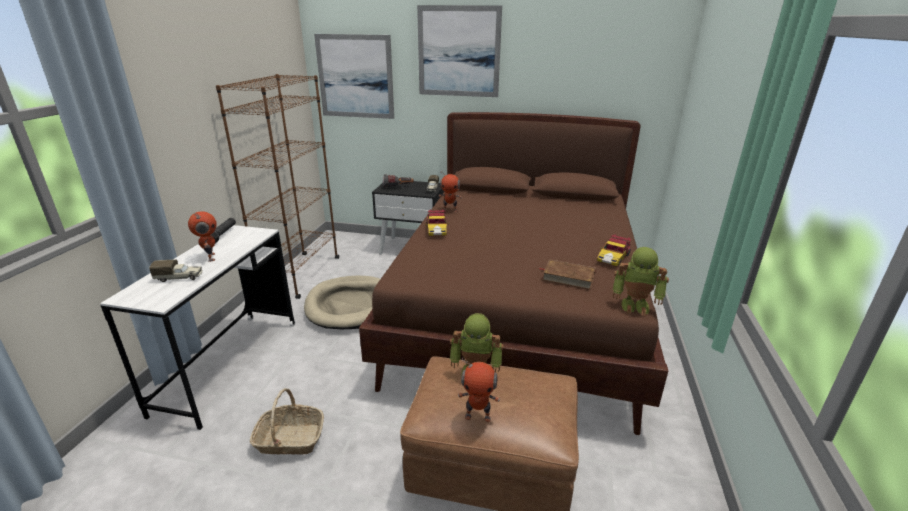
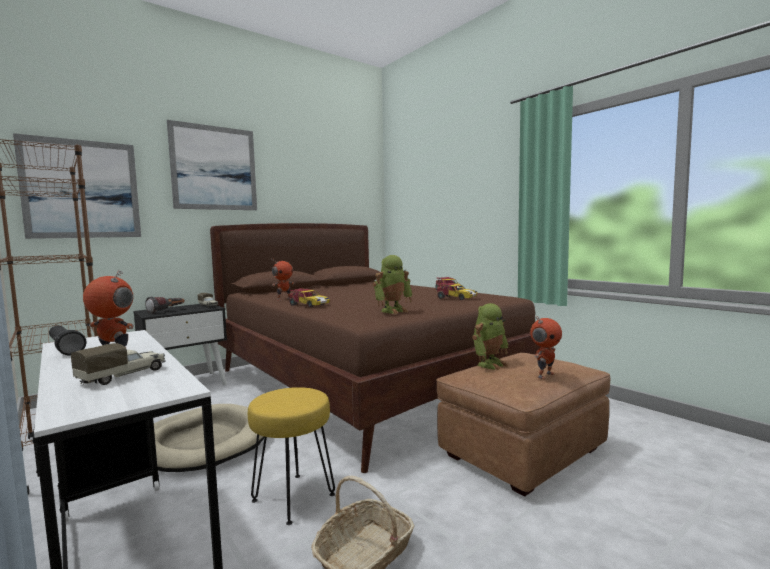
camera: 50 degrees left, 20 degrees down
brown book [540,259,596,290] -> toy car [437,282,477,300]
toy robot [613,247,669,316] -> toy robot moved to [373,255,413,314]
none -> yellow stool [248,387,335,525]

